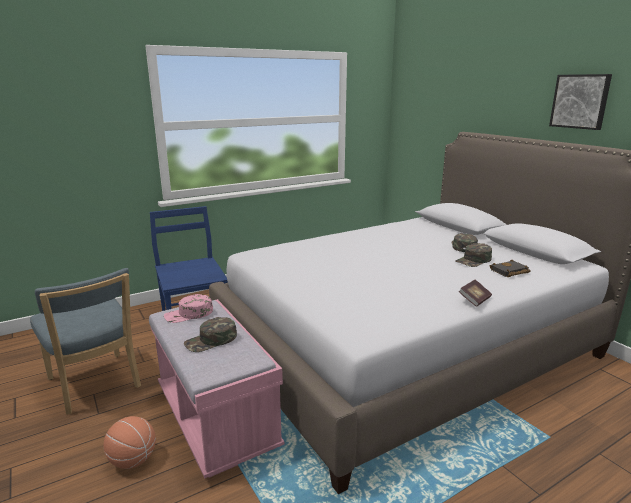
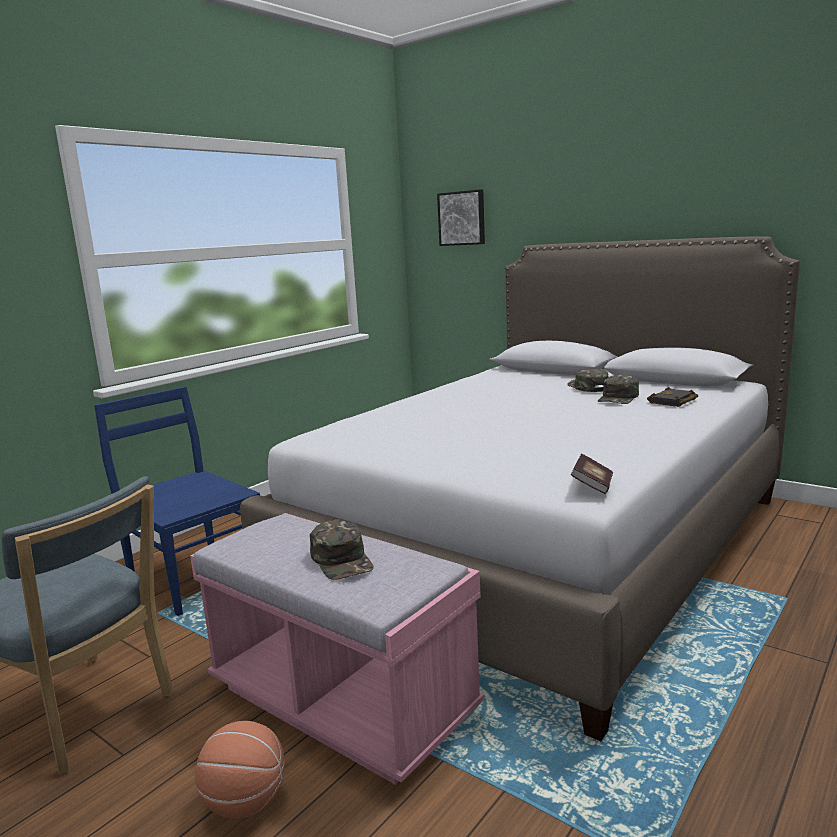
camera: 20 degrees left, 5 degrees down
pink cap [164,294,213,323] -> none
green cap [184,317,237,352] -> green cap turned 60 degrees counterclockwise [310,519,374,580]
book [459,280,492,307] -> book moved to [571,454,613,494]
picture [549,74,612,130] -> picture moved to [437,189,485,246]

